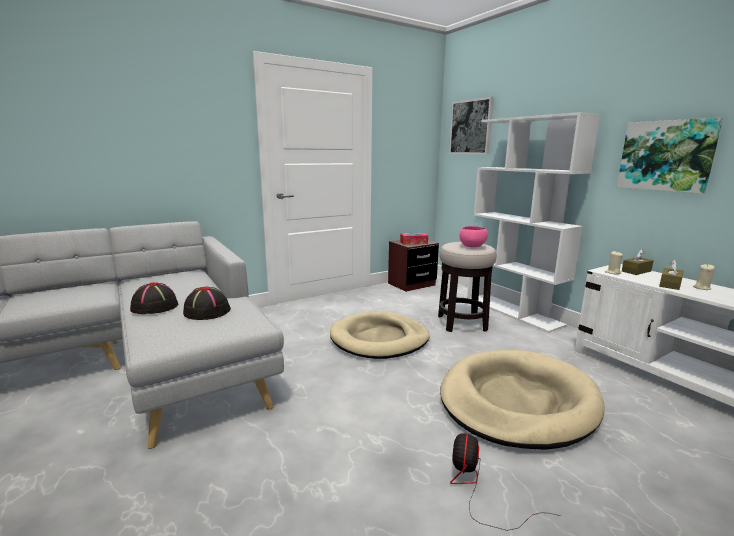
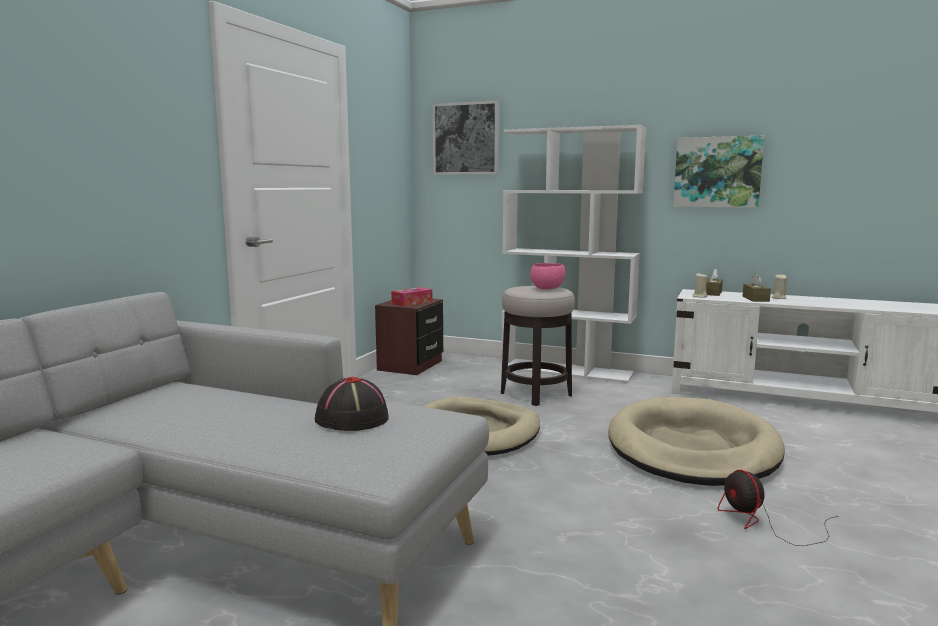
camera: 35 degrees left, 5 degrees down
black hat [130,282,178,314] -> none

